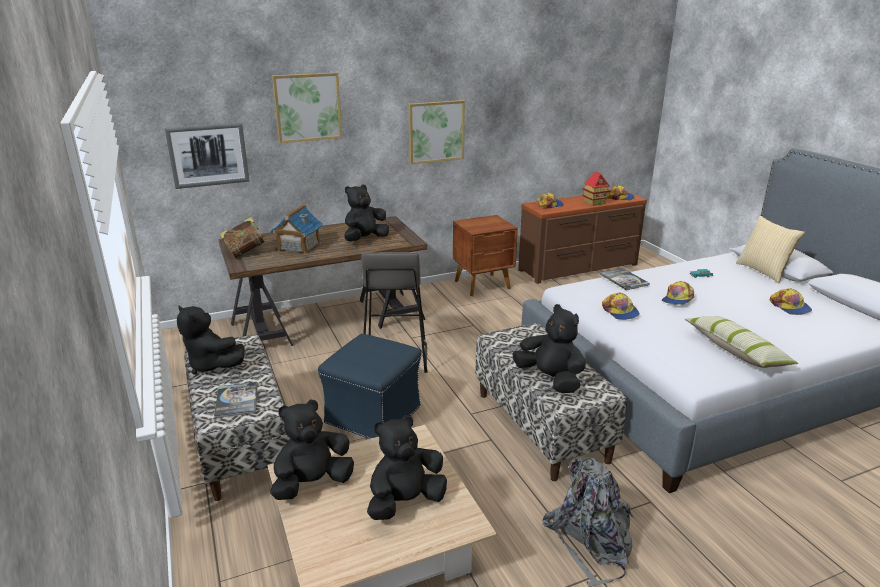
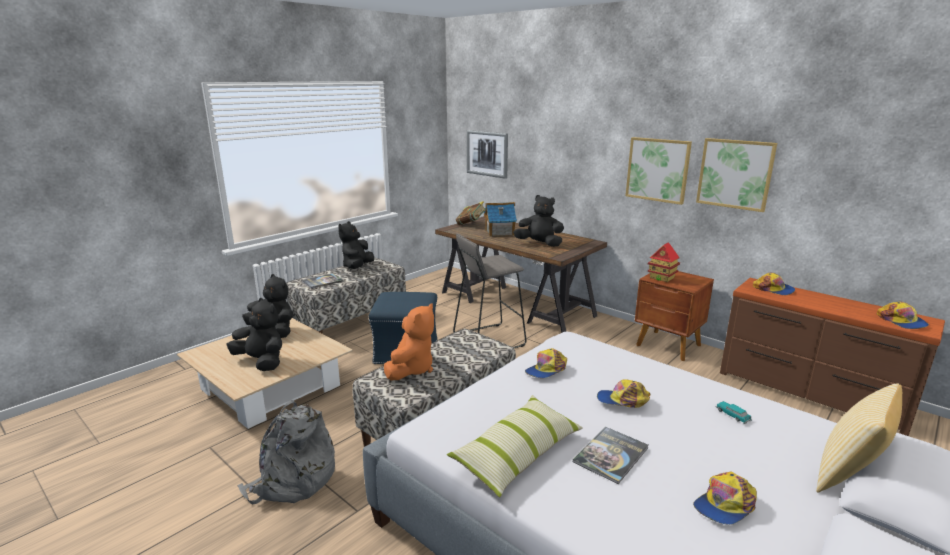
camera: 65 degrees right, 5 degrees down
picture [272,73,342,143] -> picture moved to [696,138,777,212]
black plush toy [512,304,586,393] -> orange plush toy [384,303,434,380]
toy house [582,171,611,206] -> toy house moved to [648,242,680,282]
book [600,268,650,290] -> book moved to [573,427,648,484]

